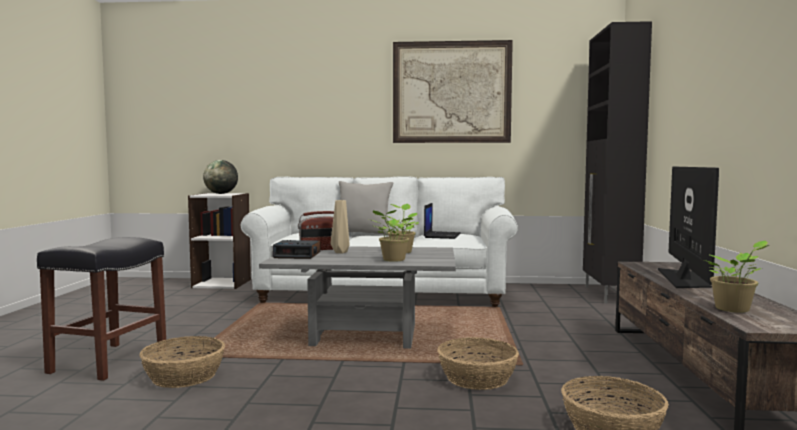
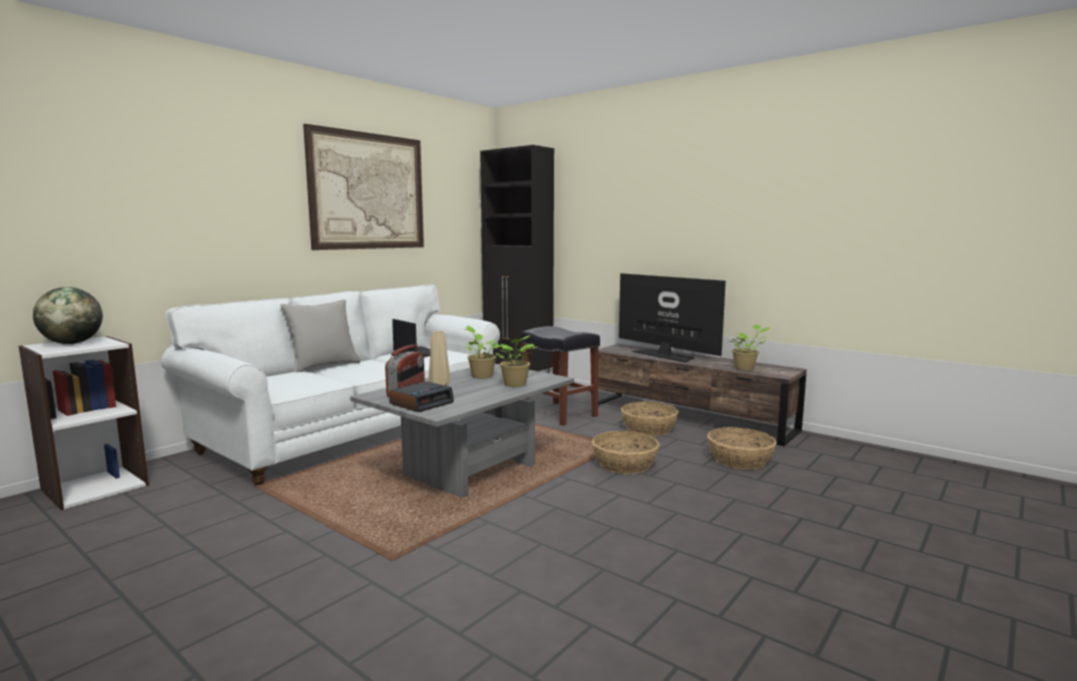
camera: 55 degrees left, 5 degrees up
black stool [37,237,167,381] -> black stool moved to [521,326,600,426]
basket [139,336,225,388] -> basket moved to [621,401,679,436]

